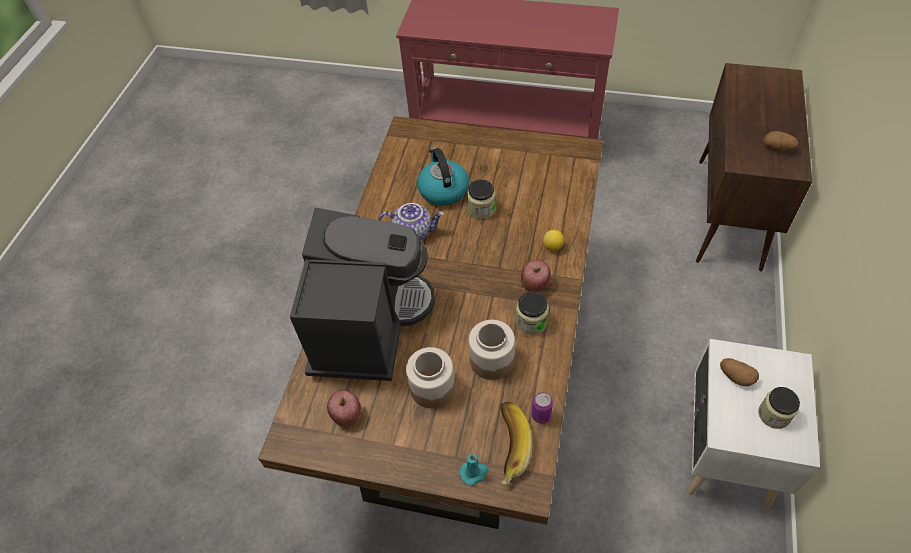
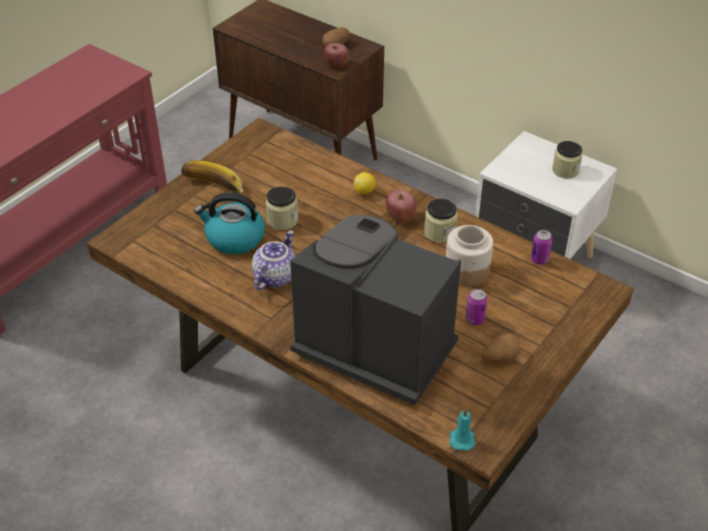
camera: 70 degrees left, 10 degrees down
apple [327,390,361,427] -> apple moved to [324,43,349,68]
jar [406,347,455,408] -> can [466,289,487,325]
turquoise candle [460,454,489,486] -> turquoise candle moved to [449,408,476,450]
banana [501,402,532,484] -> banana moved to [181,160,243,193]
potato [720,358,759,386] -> potato moved to [481,334,521,364]

